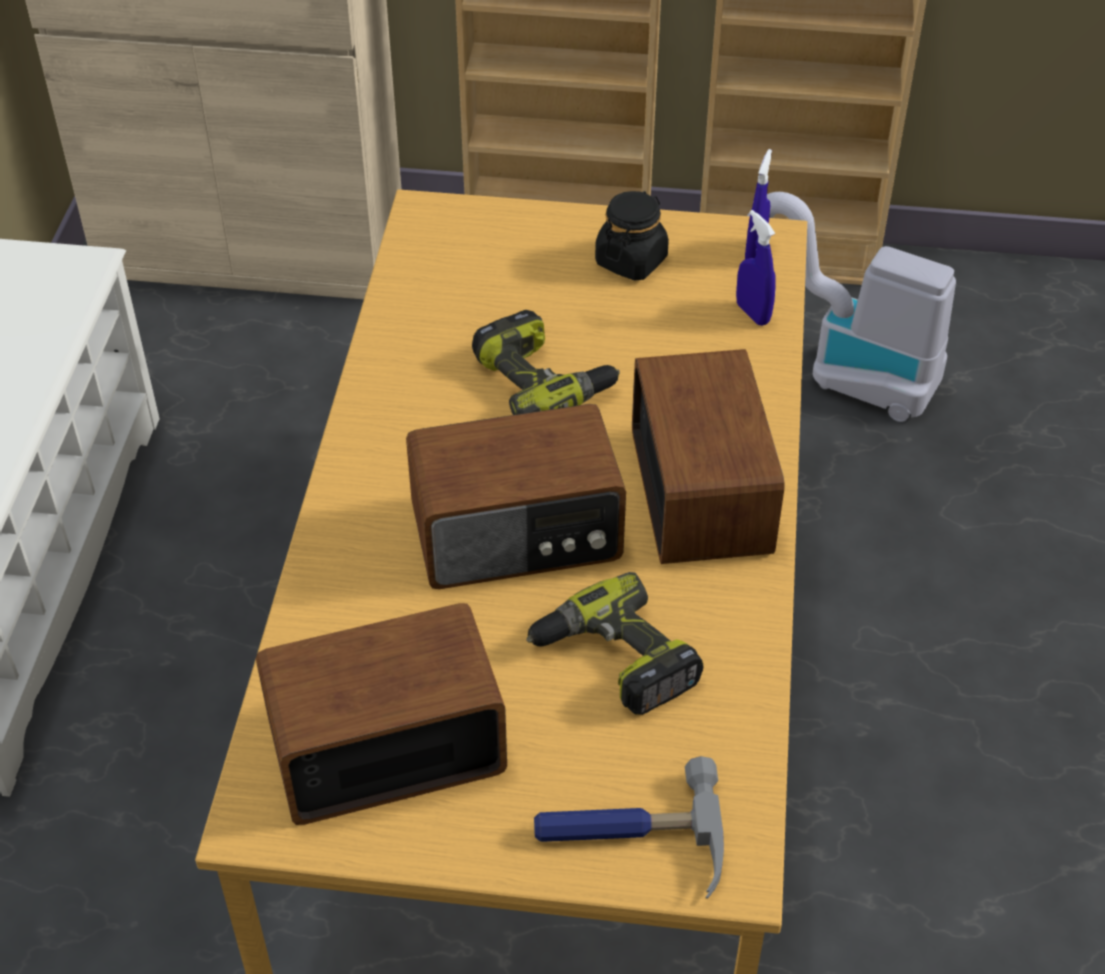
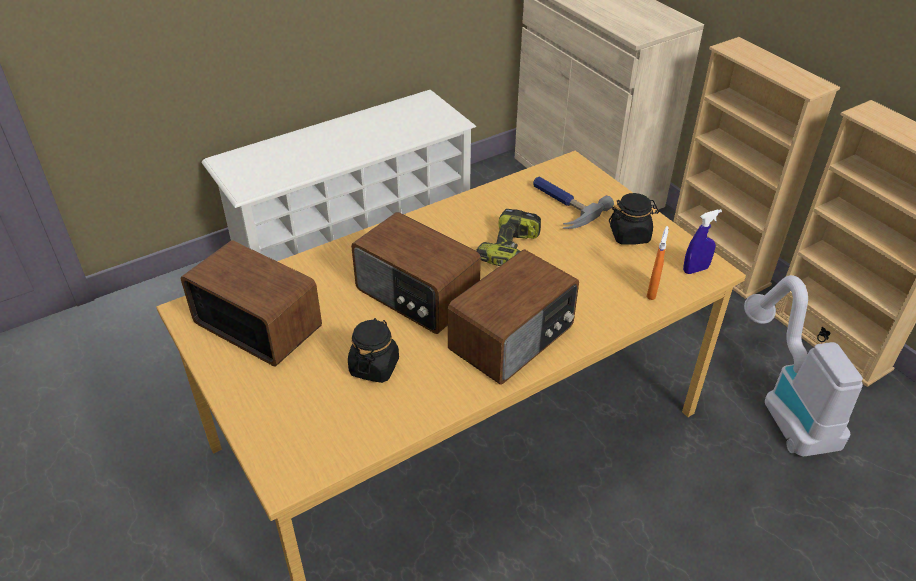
camera: 50 degrees right, 5 degrees down
power drill [526,572,703,715] -> black jar [348,318,399,383]
hammer [534,756,724,899] -> hammer moved to [533,177,614,229]
blue spray bottle [736,210,776,326] -> orange spray bottle [646,226,669,300]

